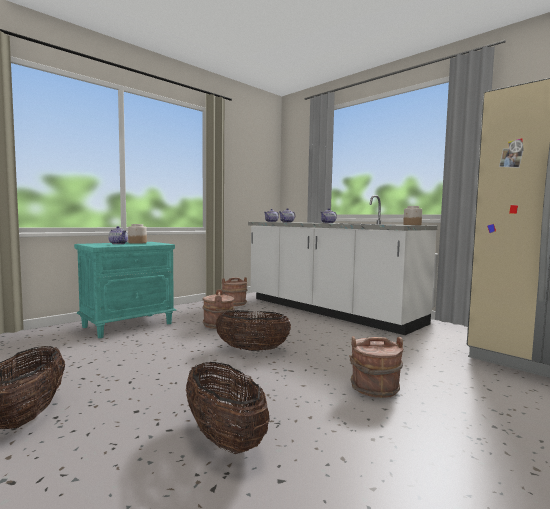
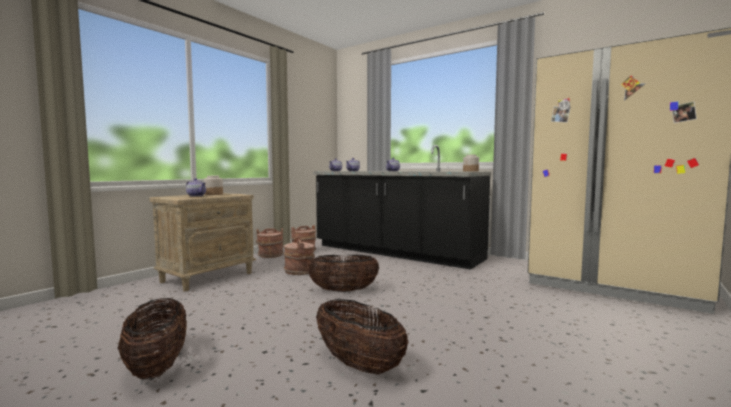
camera: 10 degrees left, 0 degrees up
turquoise nightstand [74,242,176,338] -> beige nightstand [149,193,256,292]
white counter [248,195,438,335] -> black counter [313,145,491,270]
brown bucket [349,336,403,398] -> brown bucket moved to [256,228,284,258]

